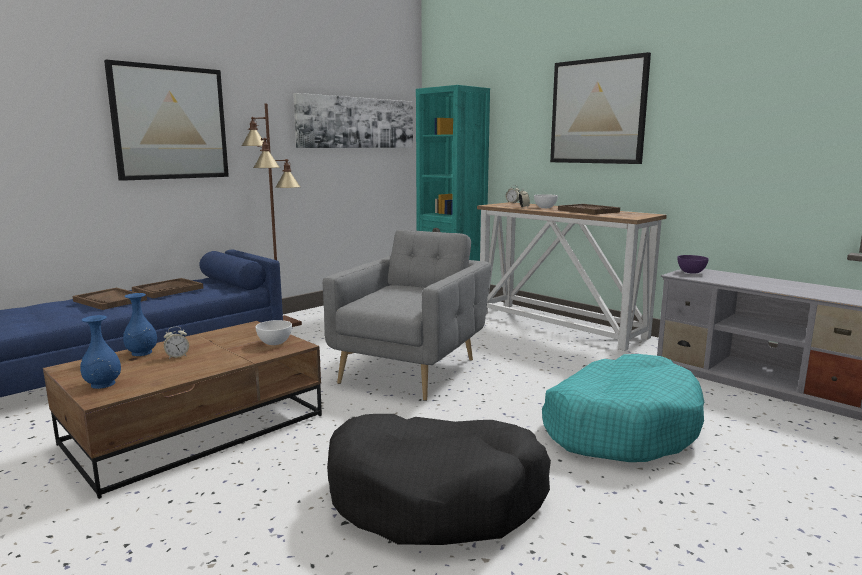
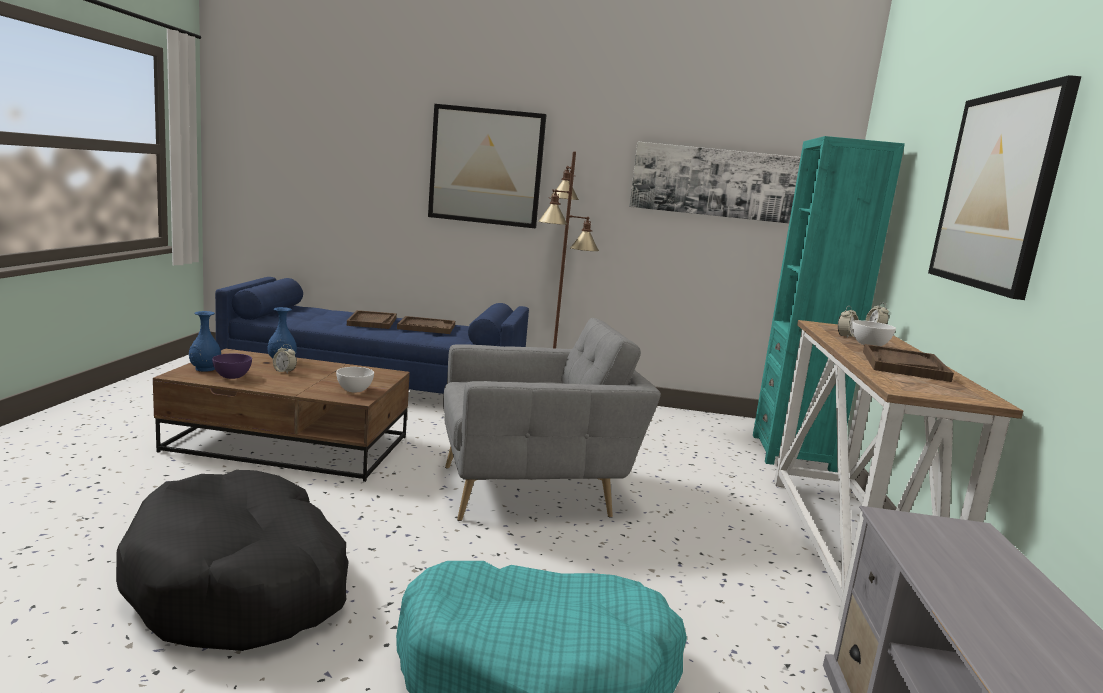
camera: 50 degrees right, 0 degrees up
purple bowl [677,255,709,274] -> purple bowl moved to [212,354,252,379]

